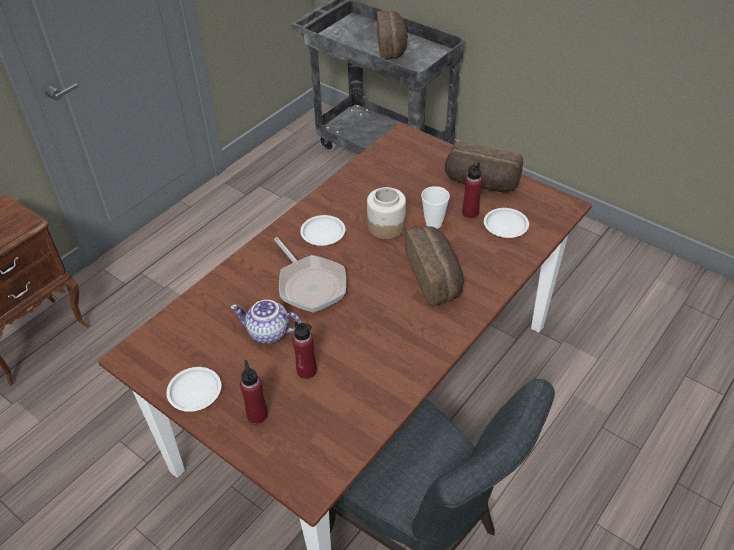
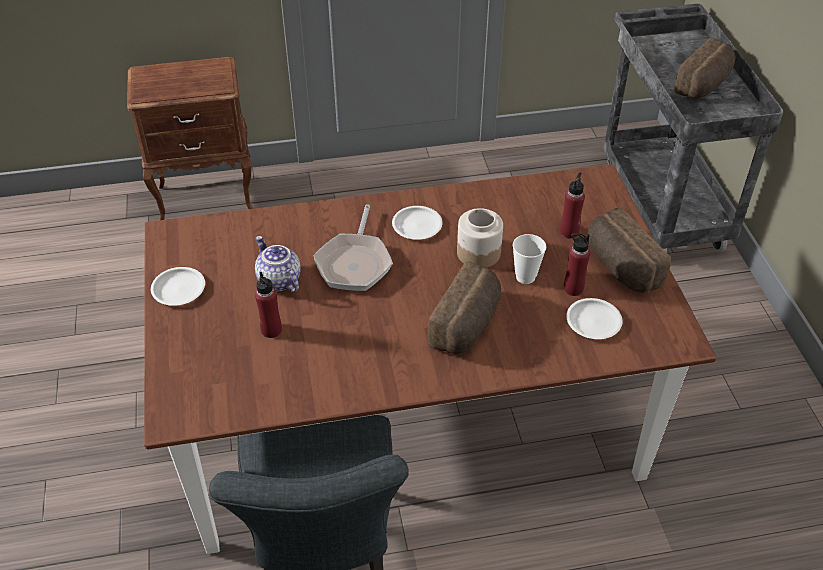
camera: 40 degrees right, 0 degrees up
red bottle [240,360,268,424] -> red bottle moved to [560,173,585,238]

